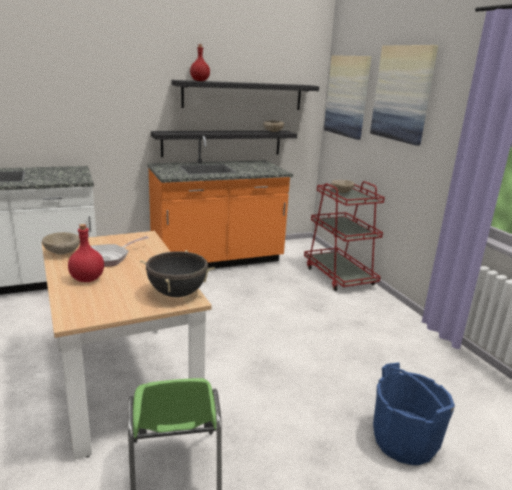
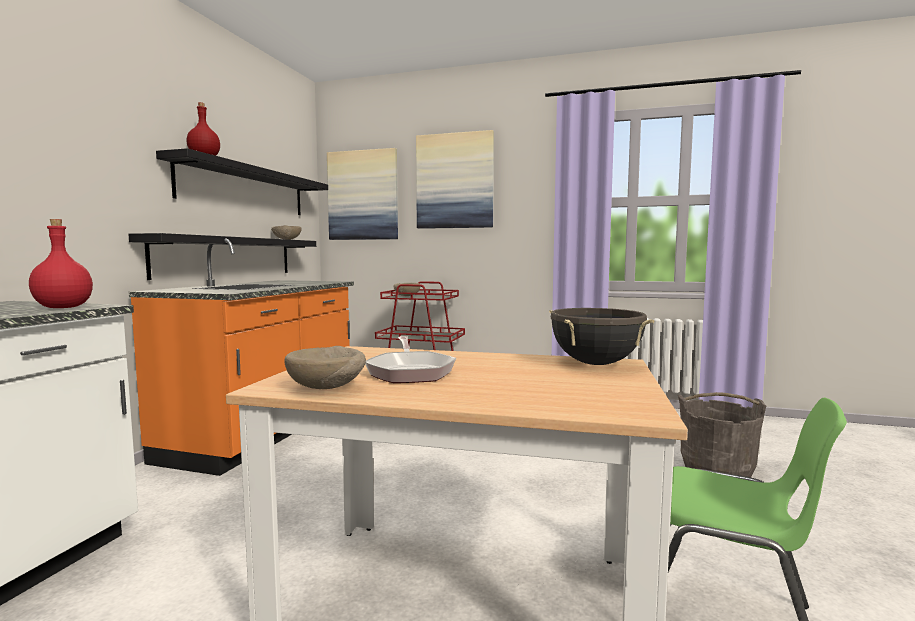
camera: 50 degrees left, 15 degrees down
red bottle [68,224,104,282] -> red bottle moved to [29,219,93,308]
blue bucket [373,363,455,465] -> grey bucket [678,392,766,477]

